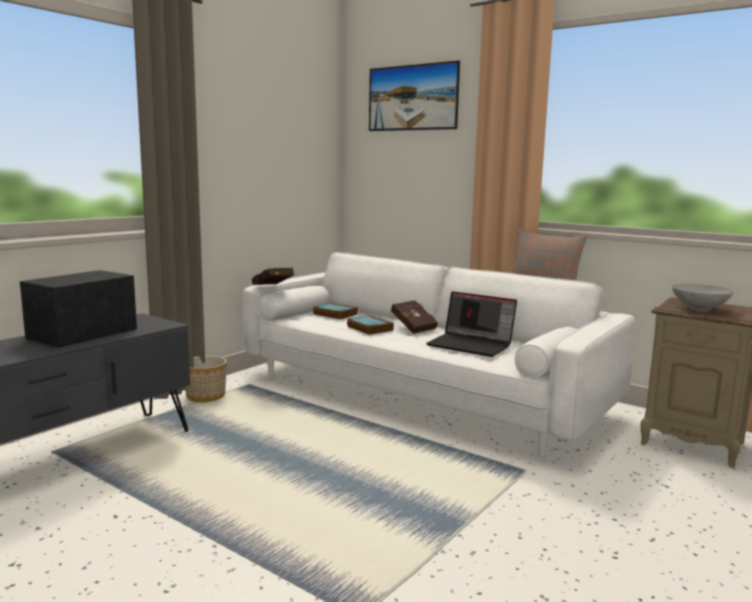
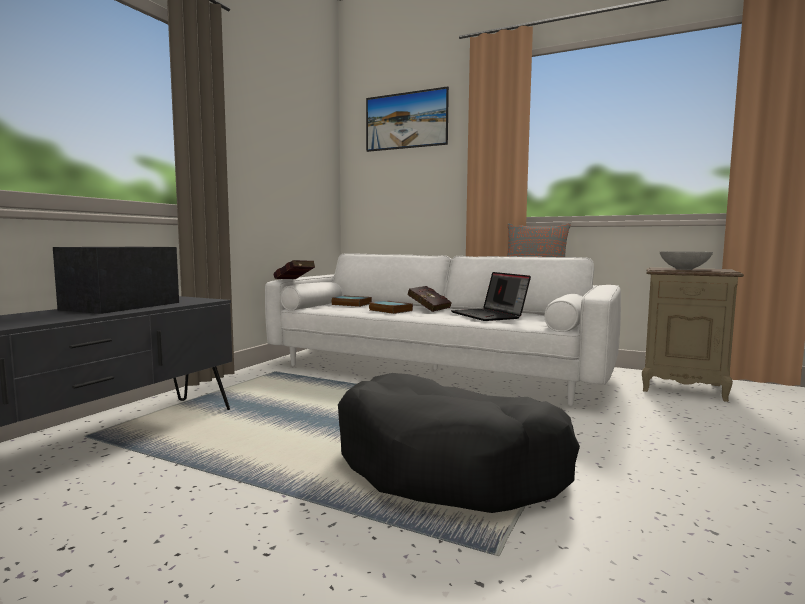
camera: 10 degrees left, 5 degrees down
planter [185,356,227,402] -> none
laptop [426,291,517,357] -> laptop turned 45 degrees clockwise [451,272,531,321]
none -> black dog bed [338,373,580,513]

